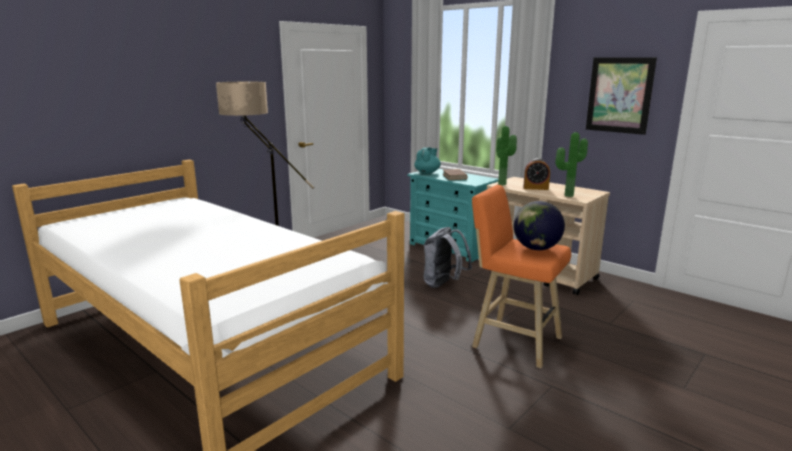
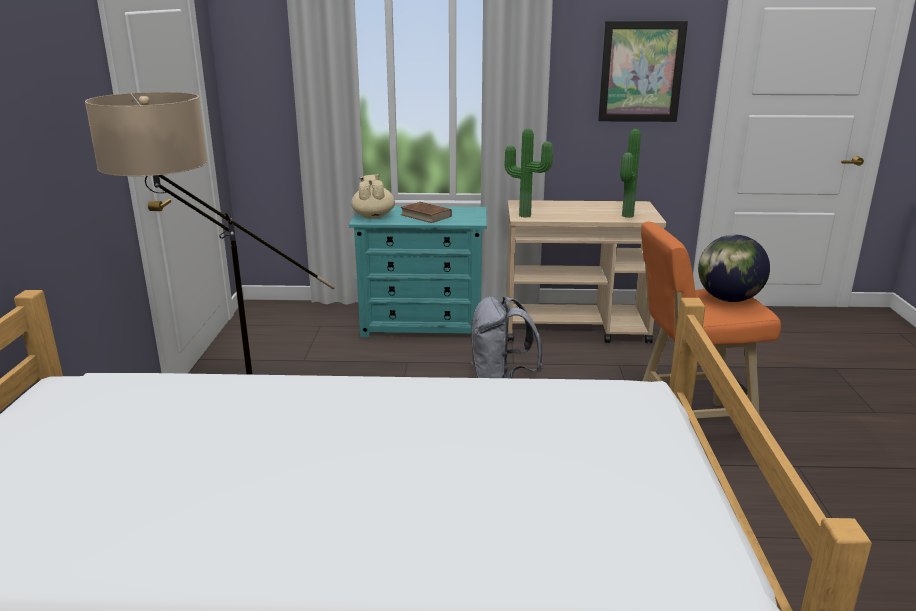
camera: 40 degrees left, 5 degrees up
turquoise teapot [414,147,441,174] -> beige teapot [351,174,395,219]
alarm clock [523,158,550,190] -> none

